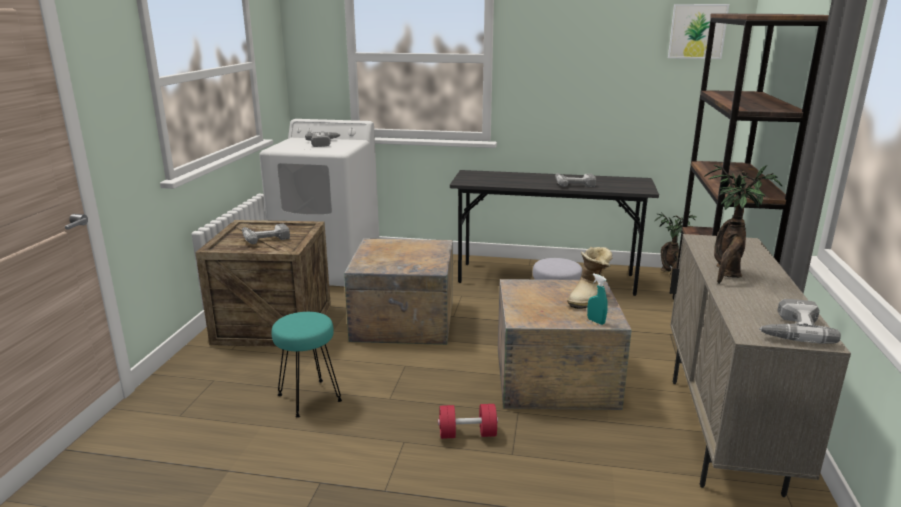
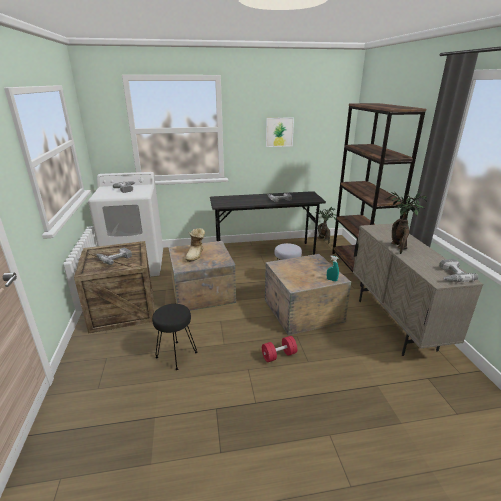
camera: 20 degrees left, 5 degrees up
turquoise stool [272,312,342,418] -> black stool [152,304,197,370]
boot [567,247,612,309] -> boot moved to [185,228,205,262]
picture [668,4,729,59] -> picture moved to [266,117,294,147]

